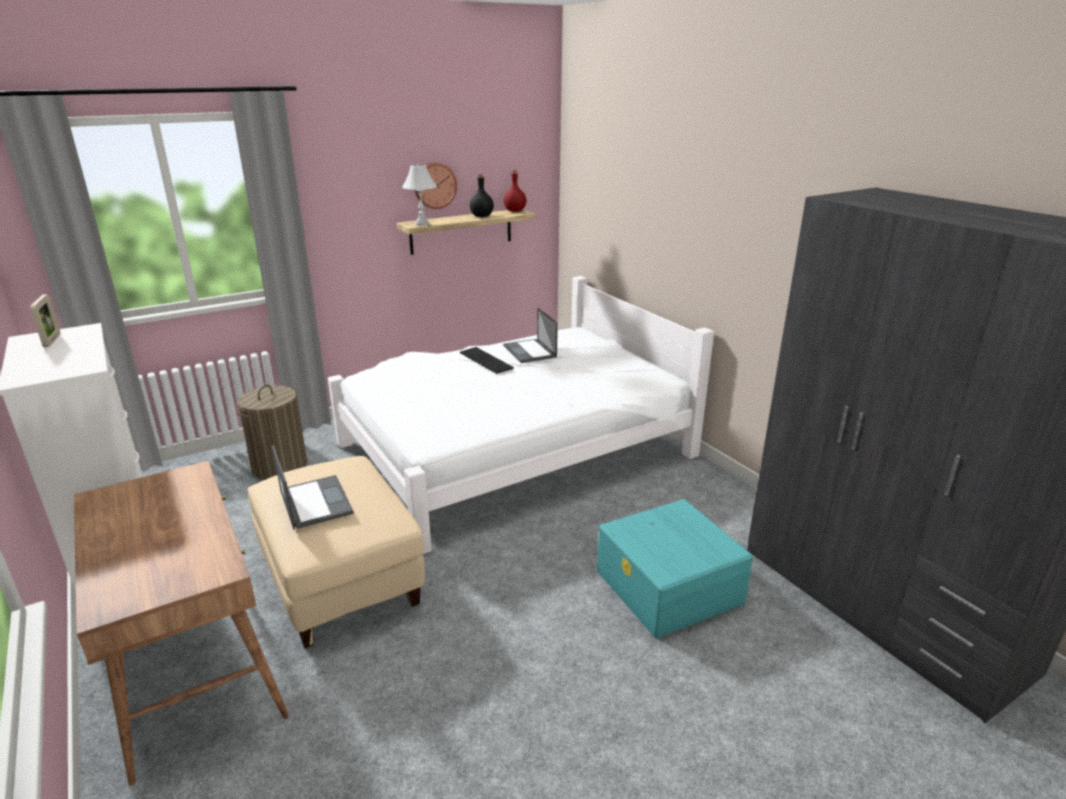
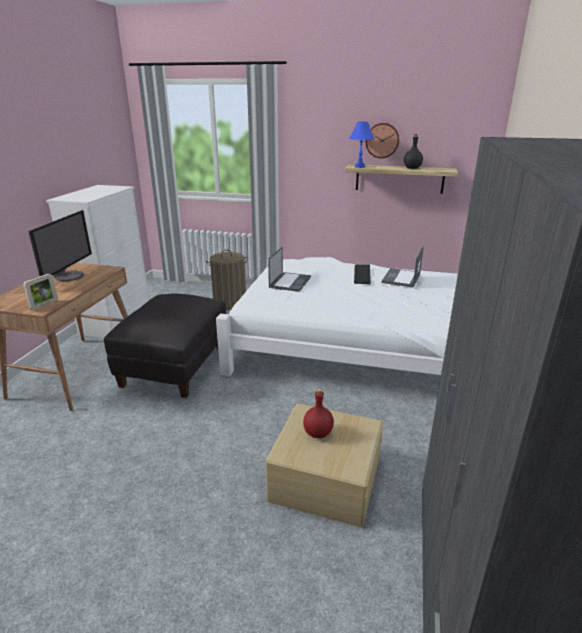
camera: 45 degrees right, 0 degrees up
picture frame [30,294,60,347] -> picture frame moved to [23,274,58,310]
beige ottoman [248,456,425,648] -> black ottoman [104,293,226,398]
laptop [272,446,354,530] -> laptop moved to [268,246,311,292]
white table lamp [402,164,437,226] -> blue table lamp [349,122,375,168]
red bottle [504,170,526,212] -> red bottle moved to [303,388,334,438]
turquoise storage box [597,499,753,638] -> beige storage box [265,403,383,527]
none -> monitor [28,210,92,281]

